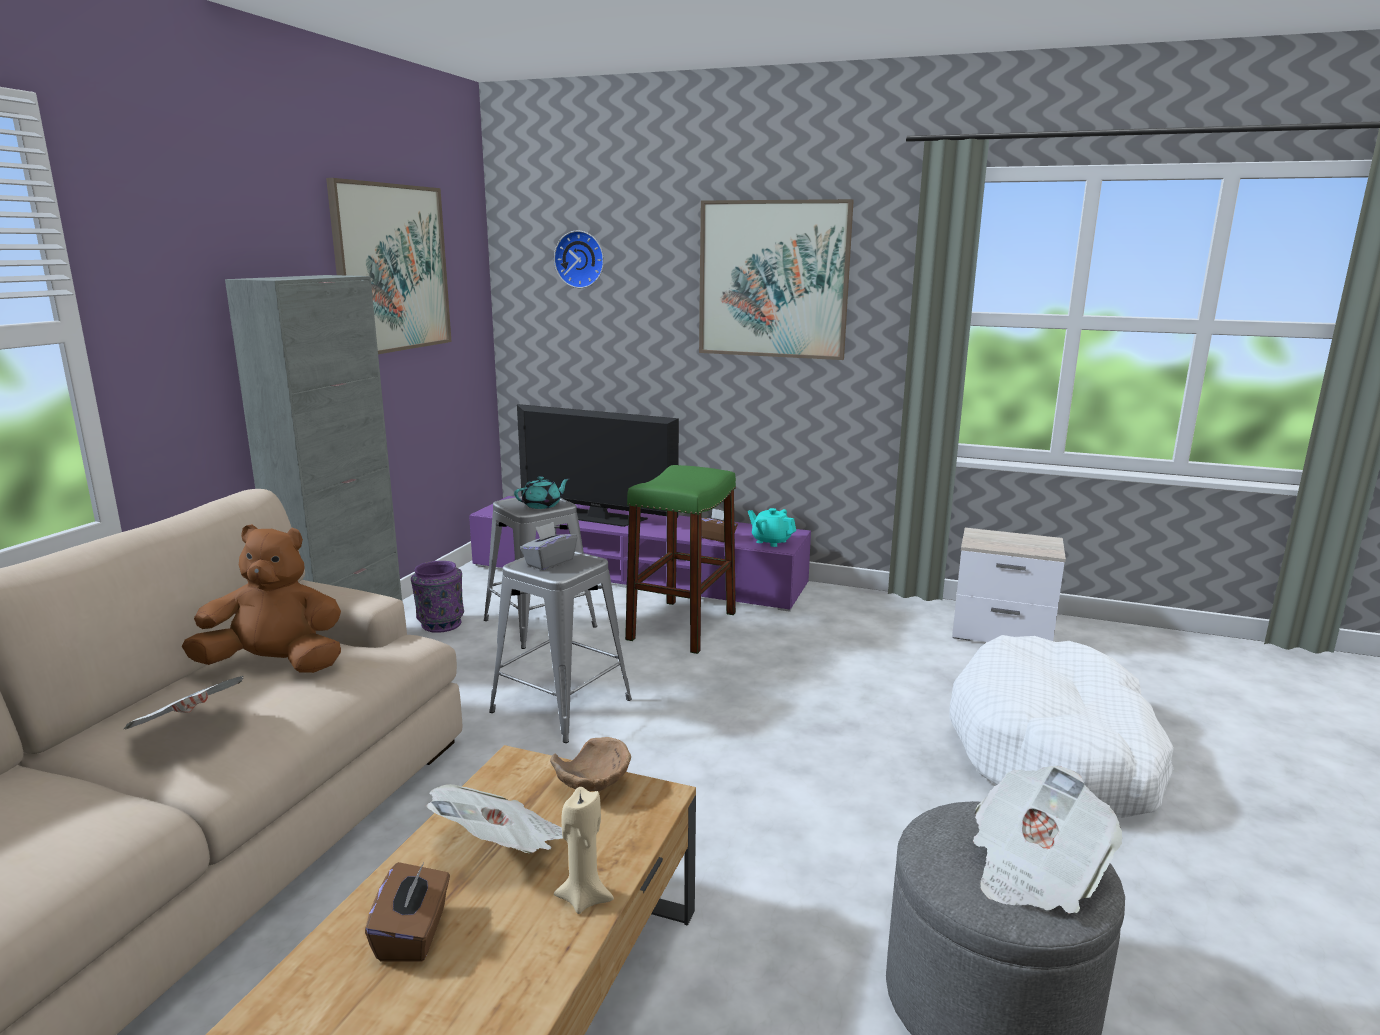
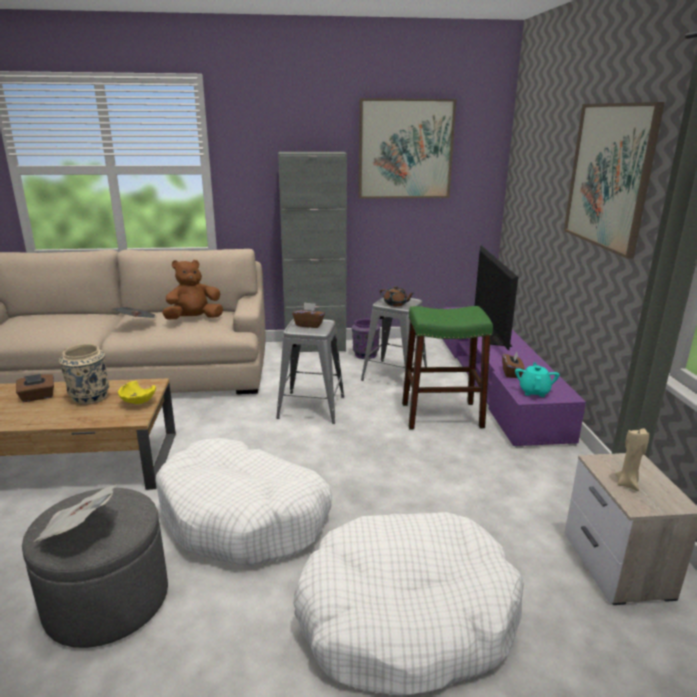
camera: 65 degrees right, 5 degrees up
brown plush toy [182,524,341,673] -> brown plush toy turned 90 degrees counterclockwise [162,260,223,319]
newspaper [426,784,563,854] -> beige vase [59,343,109,405]
turquoise teapot [514,476,570,509] -> brown teapot [380,286,414,306]
grey tissue box [520,522,578,570] -> brown tissue box [292,302,325,328]
brown bowl [550,737,631,792] -> yellow bowl [118,381,156,404]
wall clock [554,230,604,288] -> none
beige candle [554,787,614,914] -> beige candle moved to [615,428,649,491]
none -> white dog bed [155,438,332,567]

